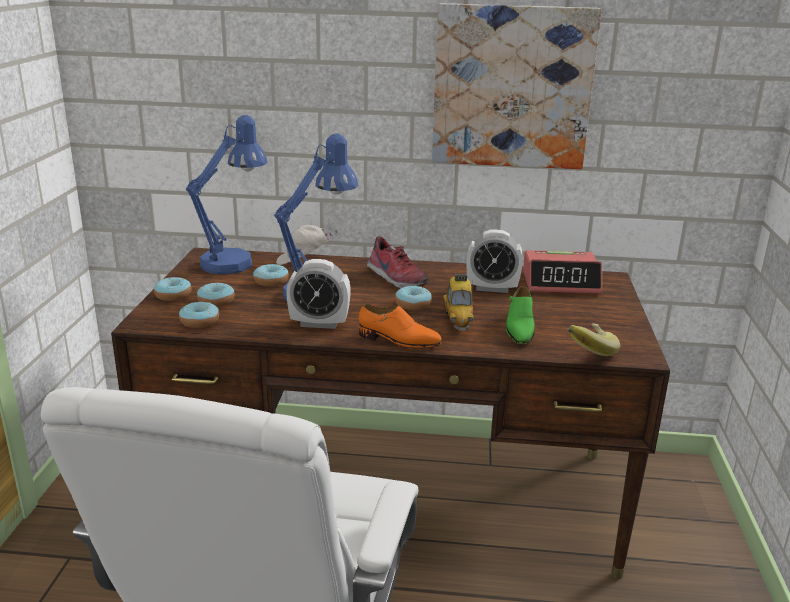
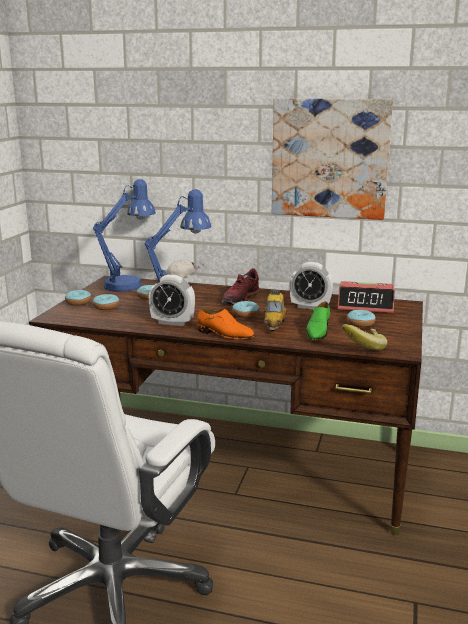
camera: 10 degrees right, 5 degrees down
donut [179,302,219,328] -> donut moved to [347,310,376,327]
shoe [366,236,429,289] -> shoe turned 60 degrees clockwise [222,268,260,306]

